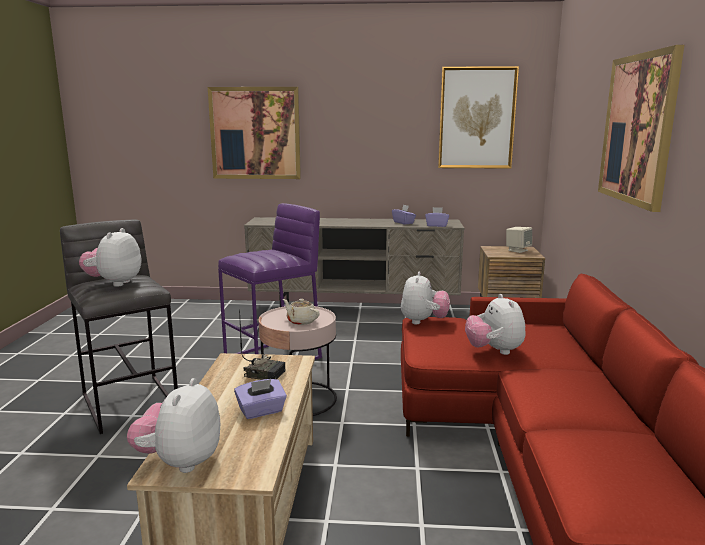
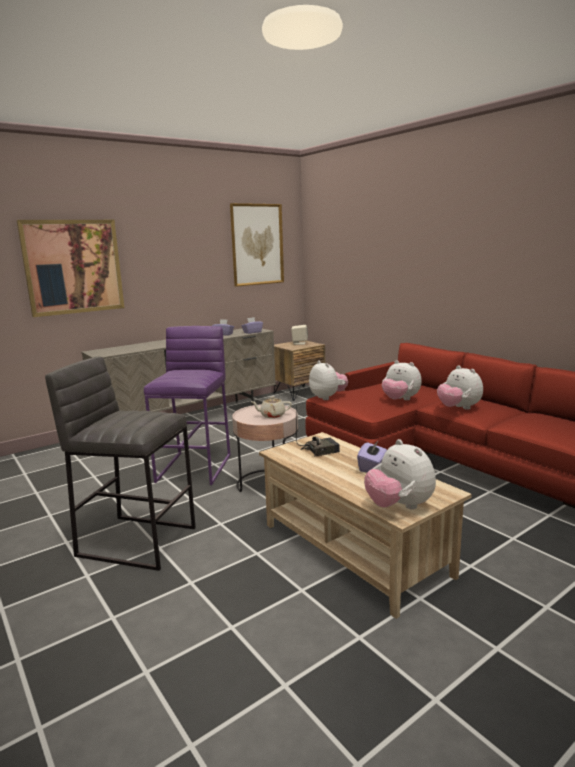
camera: 40 degrees left, 0 degrees up
plush toy [79,228,142,287] -> plush toy moved to [437,365,483,410]
picture [598,45,684,212] -> none

